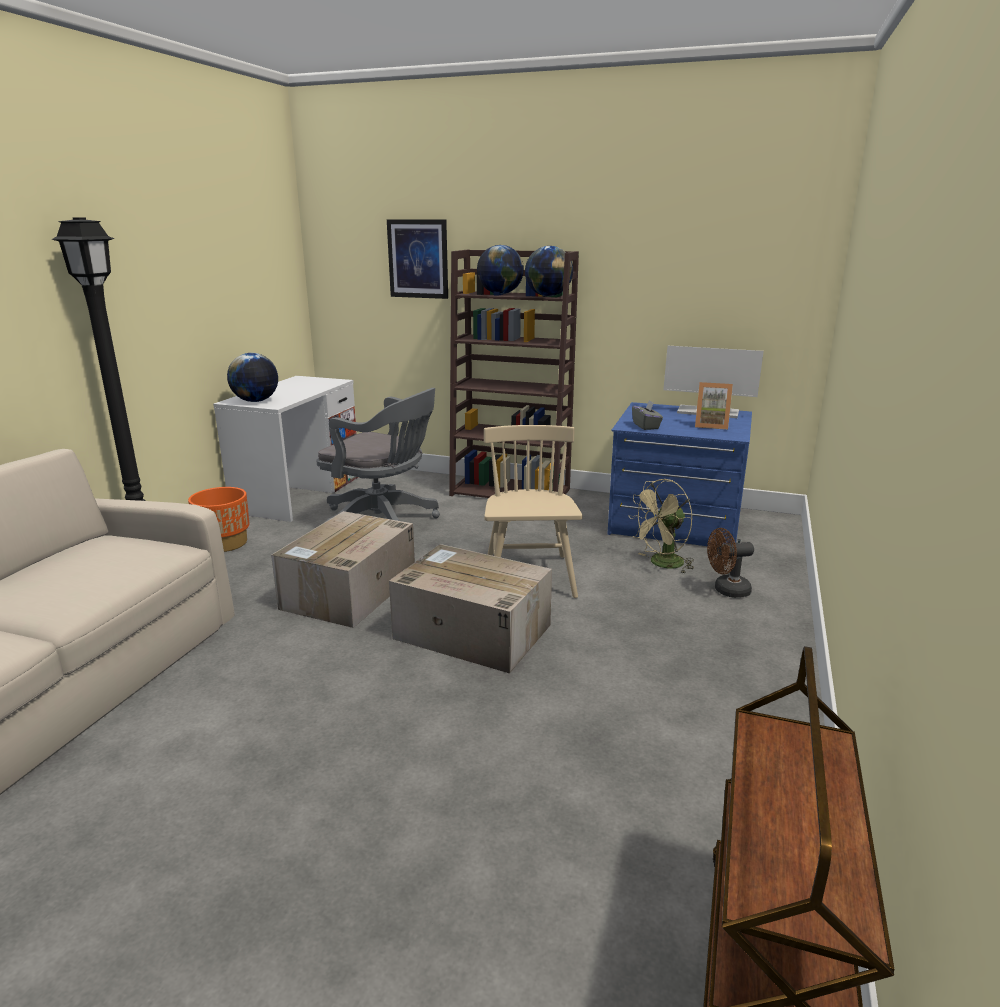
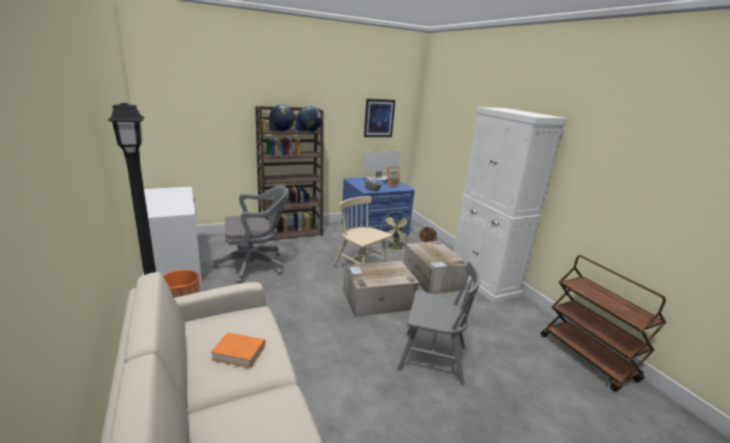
camera: 45 degrees left, 0 degrees up
globe [227,353,278,402] -> none
cardboard box [271,511,415,628] -> cardboard box moved to [404,241,468,294]
picture [387,219,448,299] -> picture moved to [364,99,395,137]
none -> orange book [211,332,265,368]
none -> grey chair [398,261,480,385]
none -> white cabinet [453,107,567,303]

